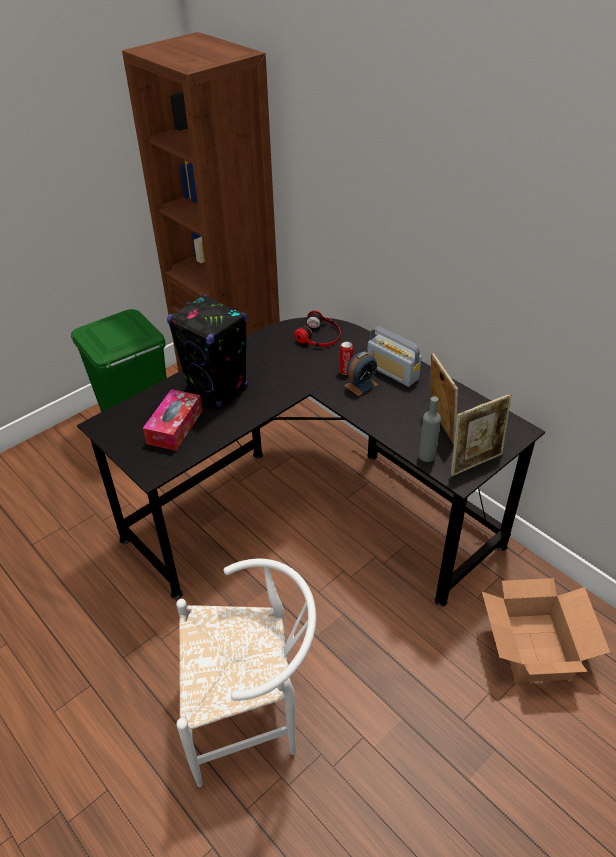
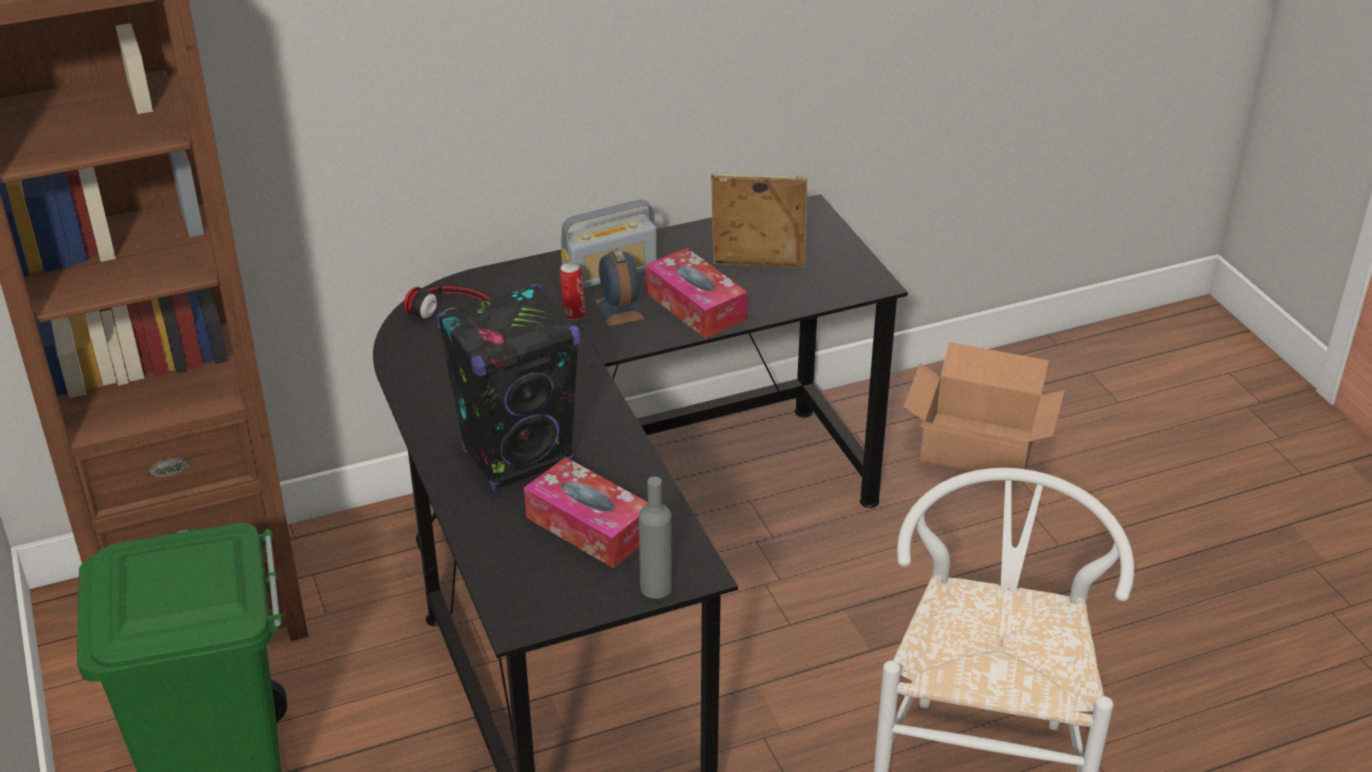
camera: 70 degrees left, 5 degrees down
grey bottle [419,396,441,462] -> grey bottle moved to [639,477,672,599]
picture frame [451,394,512,476] -> none
none -> tissue box [645,248,748,339]

